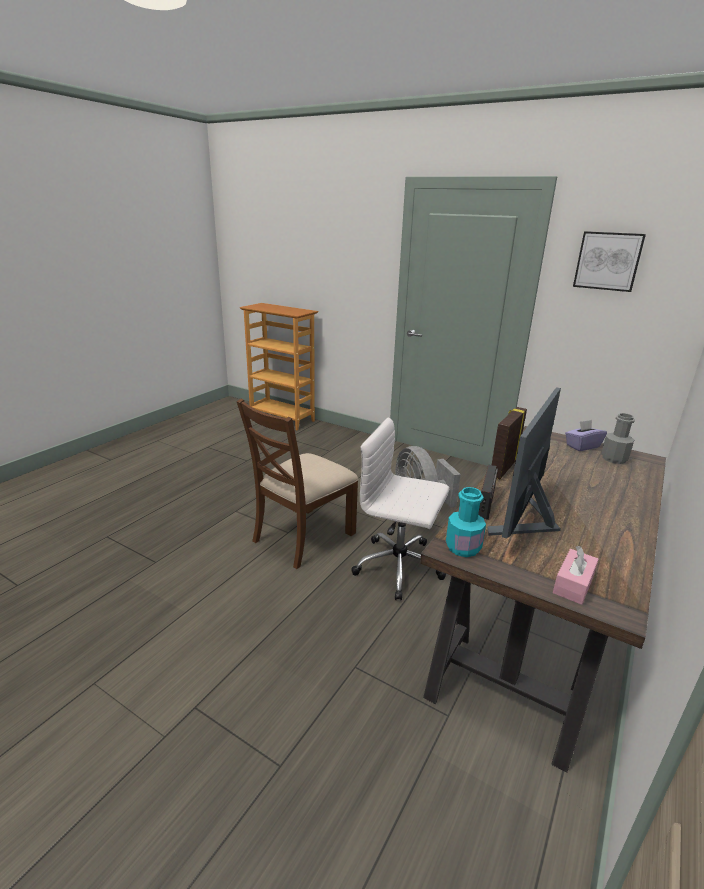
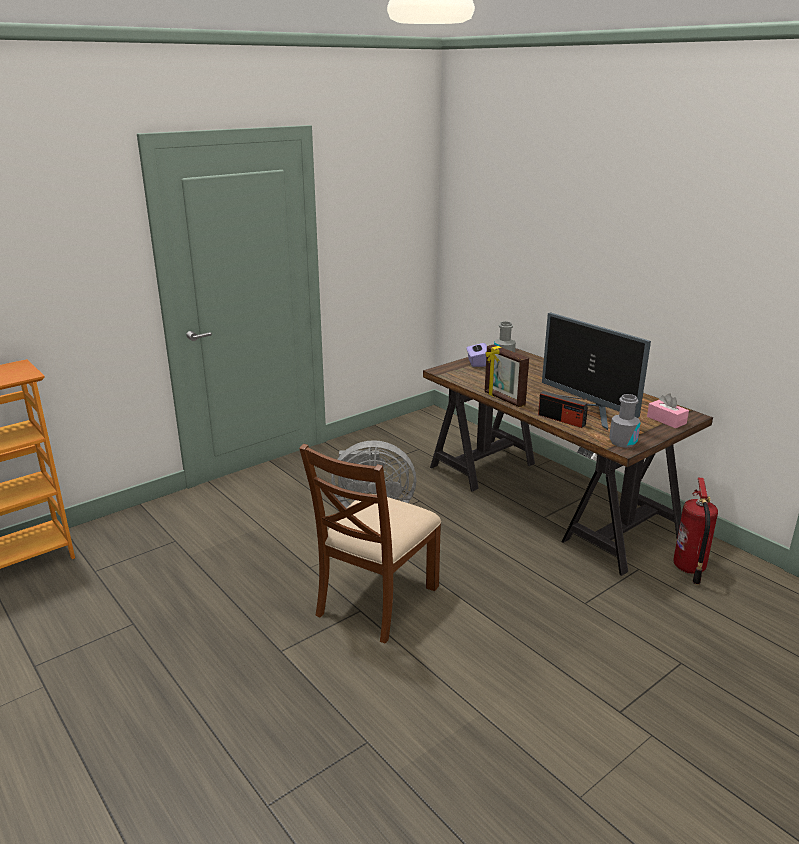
camera: 70 degrees left, 0 degrees up
brown chair [237,399,358,569] -> brown chair turned 60 degrees clockwise [299,444,441,643]
white office chair [351,418,449,601] -> none
turquoise bottle [446,487,486,557] -> grey bottle [609,394,641,448]
picture [573,231,646,292] -> none
none -> fire extinguisher [674,478,718,585]

